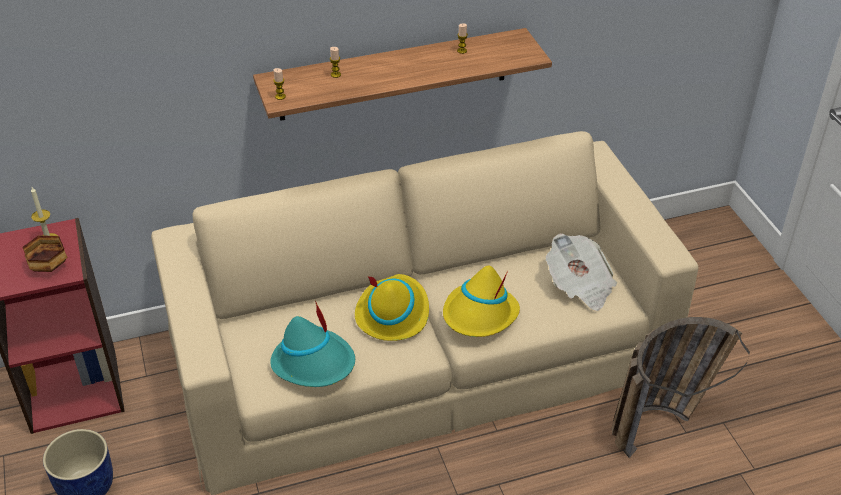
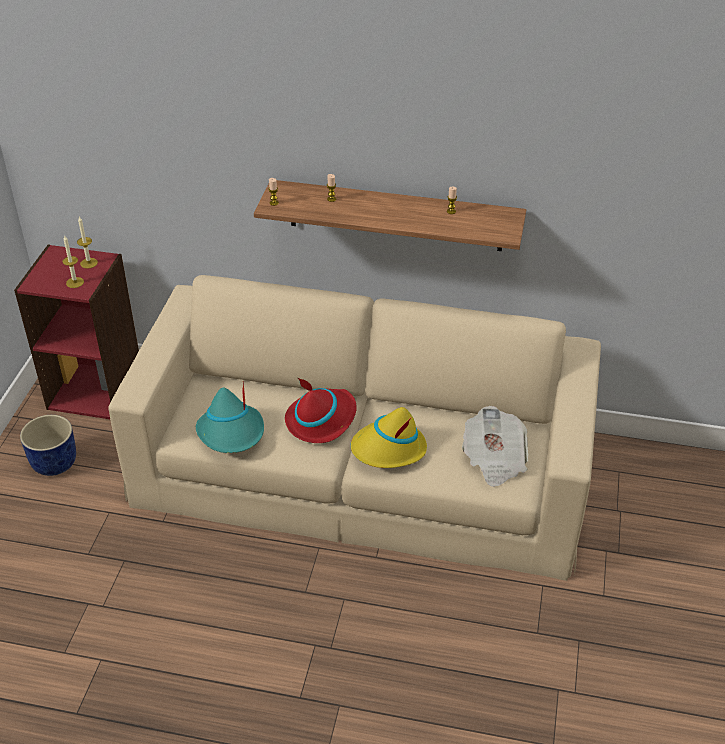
camera: 30 degrees right, 0 degrees up
bowl [22,235,67,272] -> candle [63,236,84,288]
yellow hat [355,274,429,341] -> red hat [285,378,357,443]
basket [612,317,750,458] -> none

